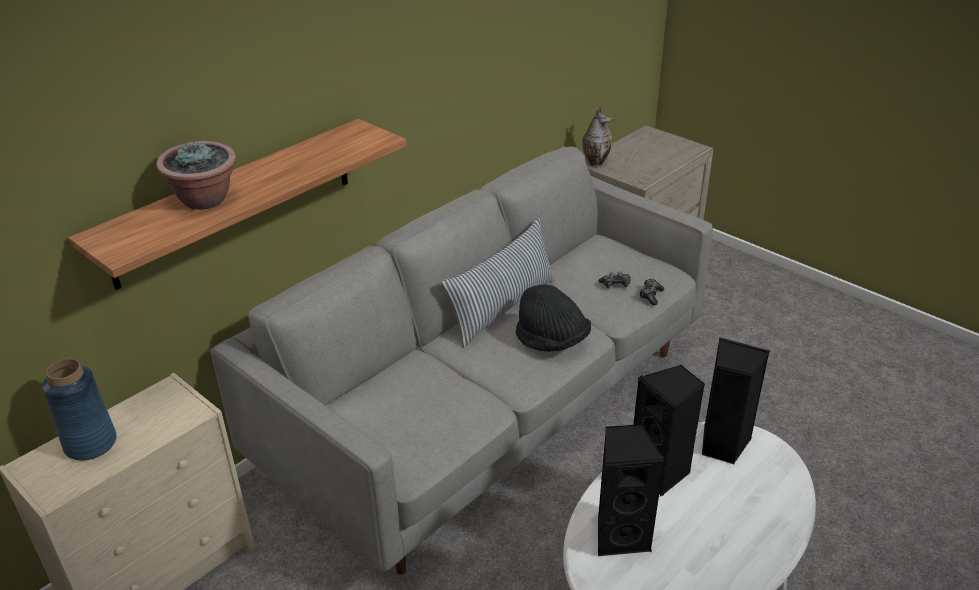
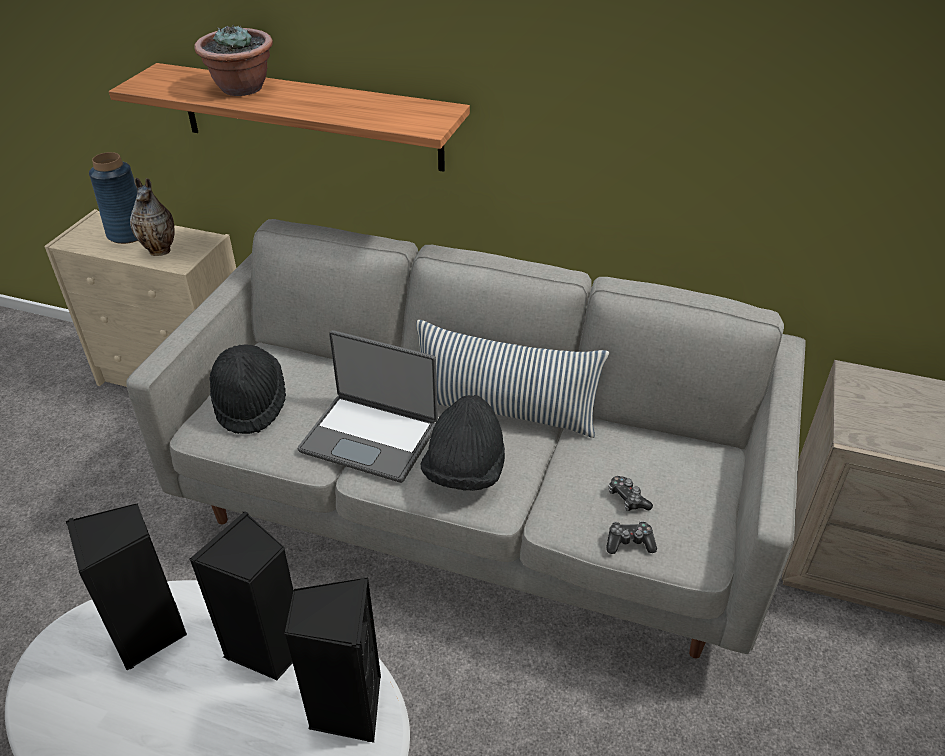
camera: 65 degrees right, 5 degrees up
vase [582,106,613,167] -> vase moved to [130,177,175,256]
none -> black hat [210,344,286,434]
none -> laptop [298,330,438,483]

